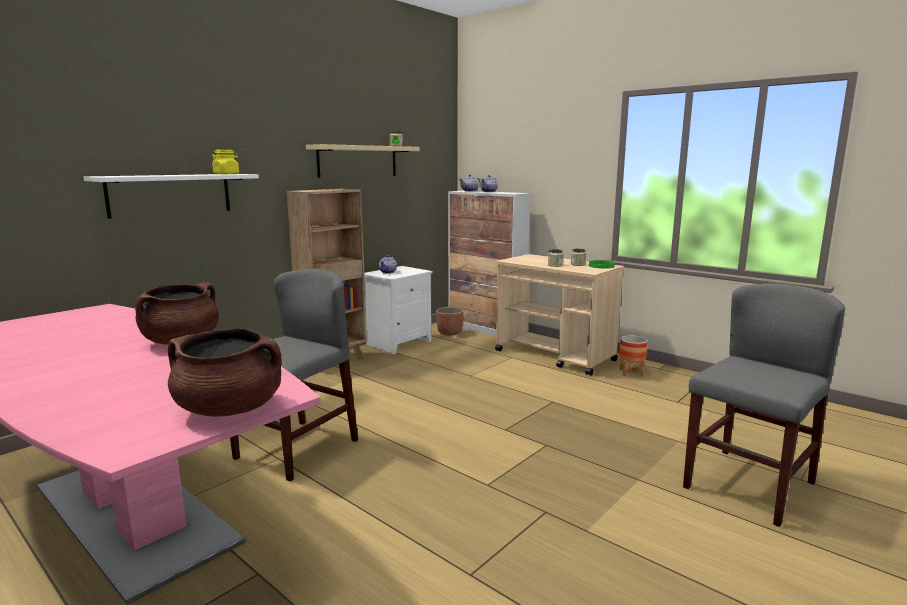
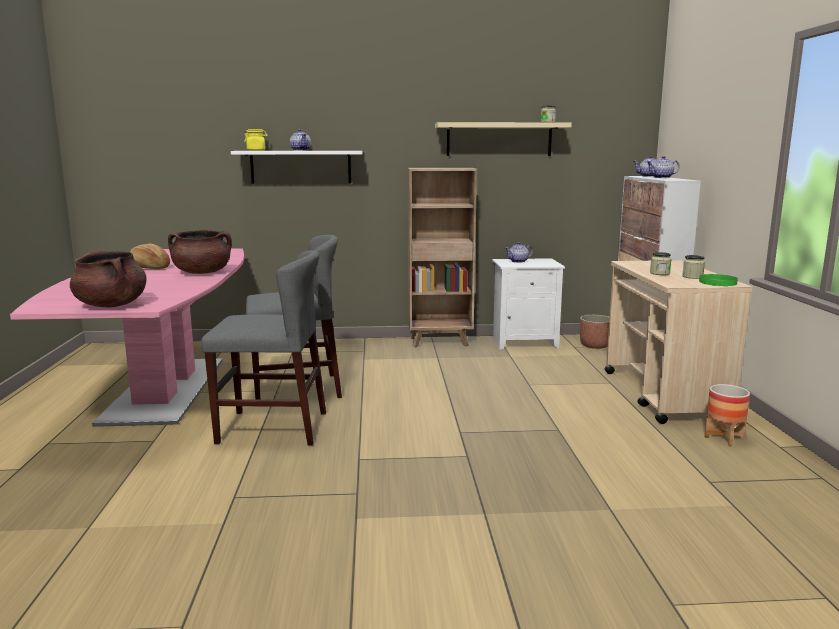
camera: 45 degrees right, 0 degrees up
yellow jar [212,150,239,174] -> yellow jar moved to [244,129,267,151]
grey chair [683,283,845,527] -> grey chair moved to [201,250,326,446]
none -> bread [130,244,170,269]
none -> teapot [290,129,311,151]

